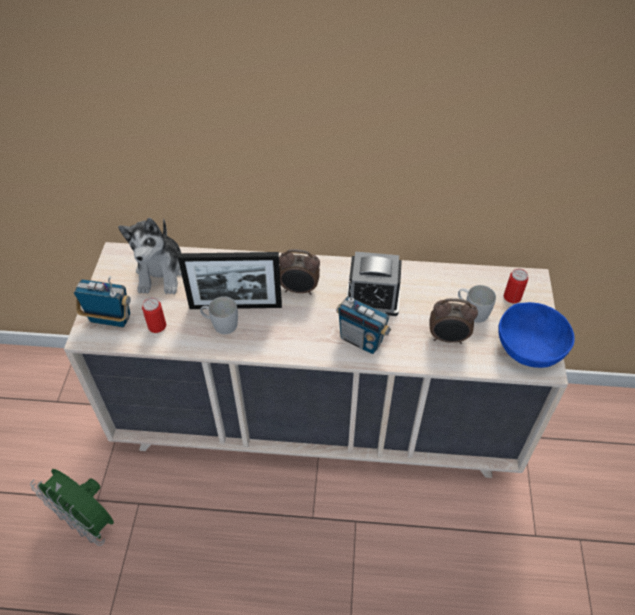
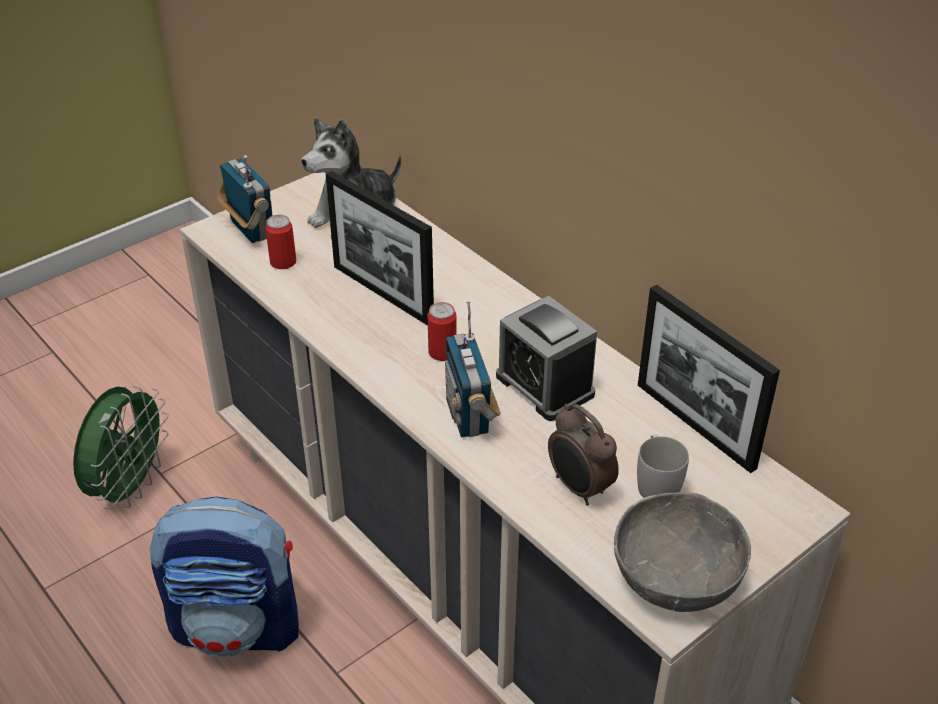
camera: 45 degrees right, 10 degrees down
green fan [30,469,114,546] -> green fan turned 150 degrees counterclockwise [73,386,169,509]
white mug [200,296,238,334] -> none
alarm clock [279,249,320,295] -> none
blue bowl [498,302,575,368] -> grey bowl [614,492,751,612]
can [503,269,528,303] -> can moved to [427,302,457,361]
none -> backpack [150,496,299,657]
none -> picture frame [638,285,780,473]

